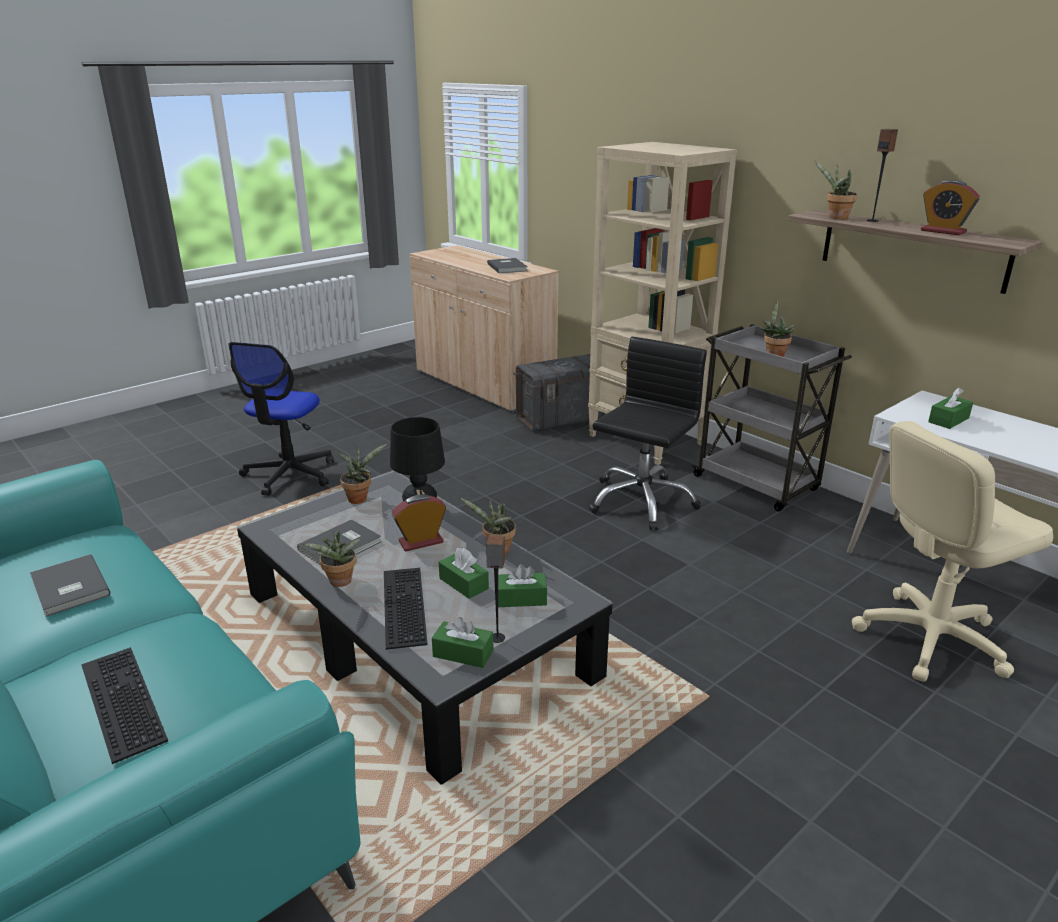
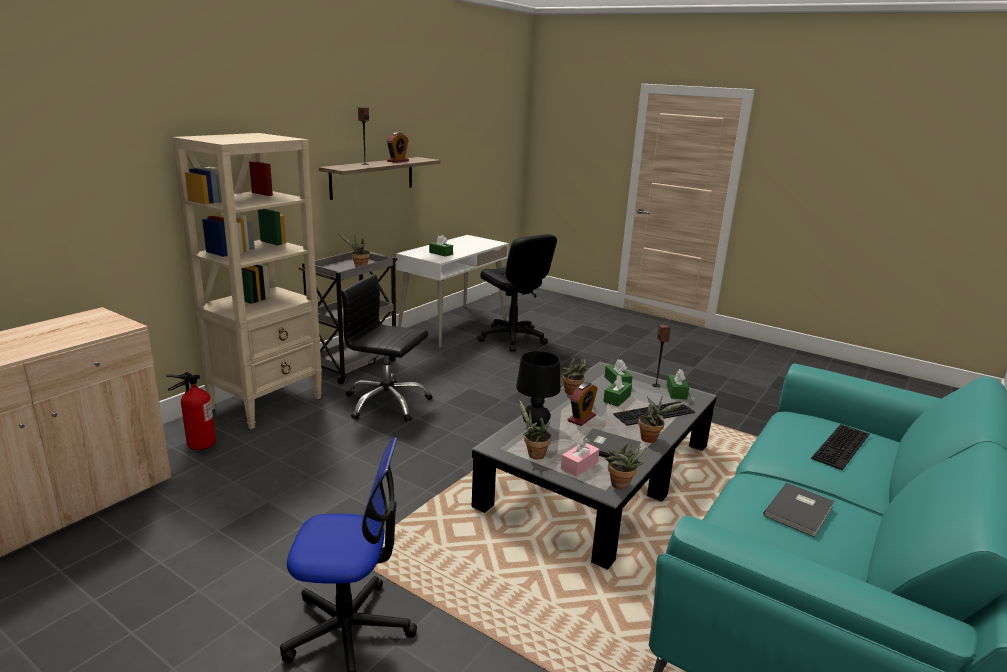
camera: 105 degrees left, 5 degrees down
alarm clock [392,494,446,551] -> alarm clock turned 105 degrees counterclockwise [567,382,597,426]
grey book [487,258,528,273] -> none
grey storage box [514,354,606,432] -> fire extinguisher [166,372,216,450]
potted plant [814,161,857,219] -> potted plant moved to [606,443,647,489]
beige office chair [852,421,1053,682] -> black office chair [477,234,557,352]
none -> pink tissue box [561,438,600,477]

